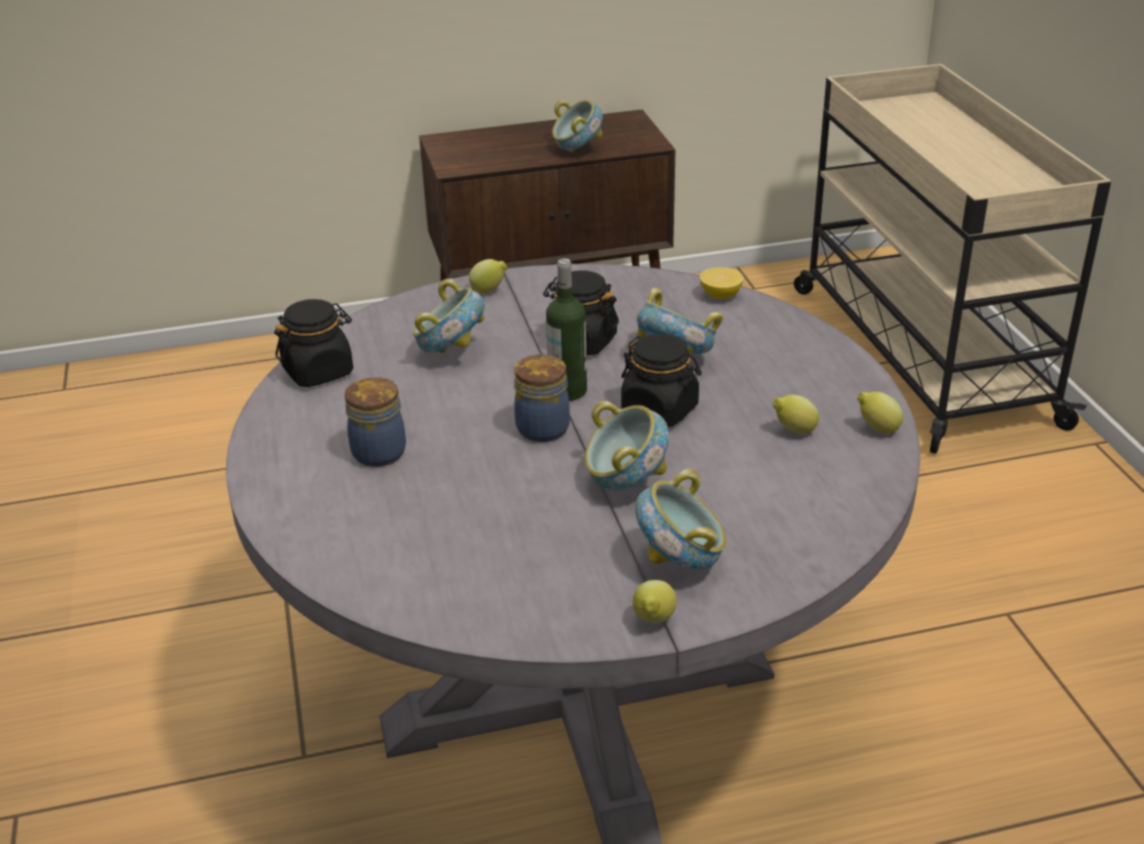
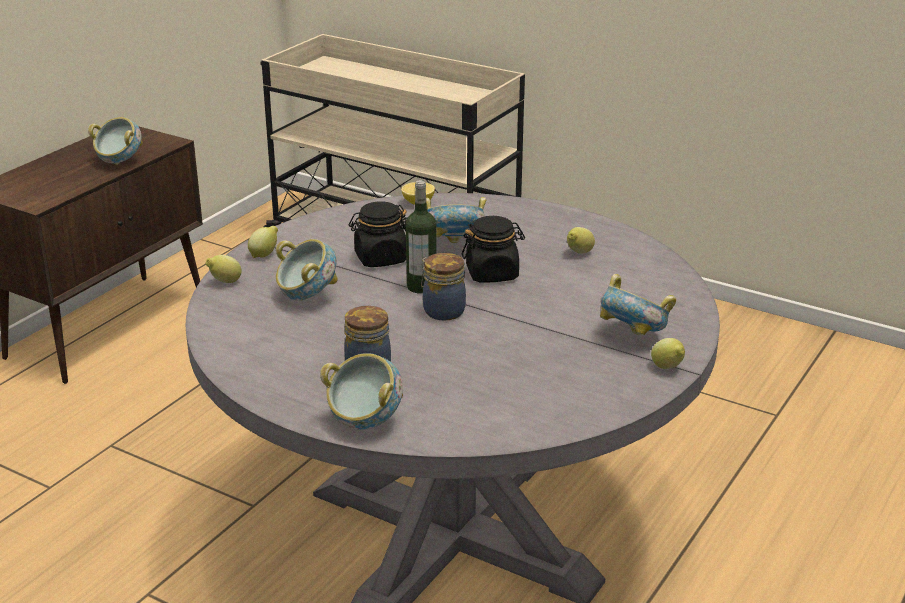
camera: 45 degrees left, 5 degrees down
black jar [274,299,353,387] -> none
bowl [584,401,669,491] -> bowl moved to [320,353,403,430]
lemon [857,392,903,434] -> lemon moved to [206,255,242,283]

